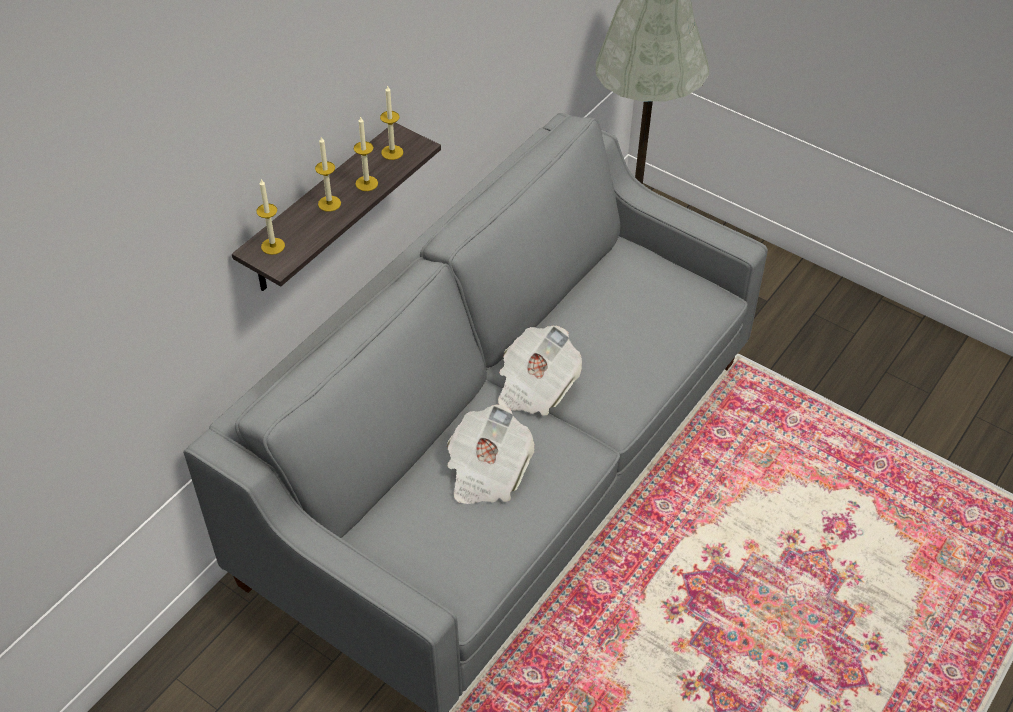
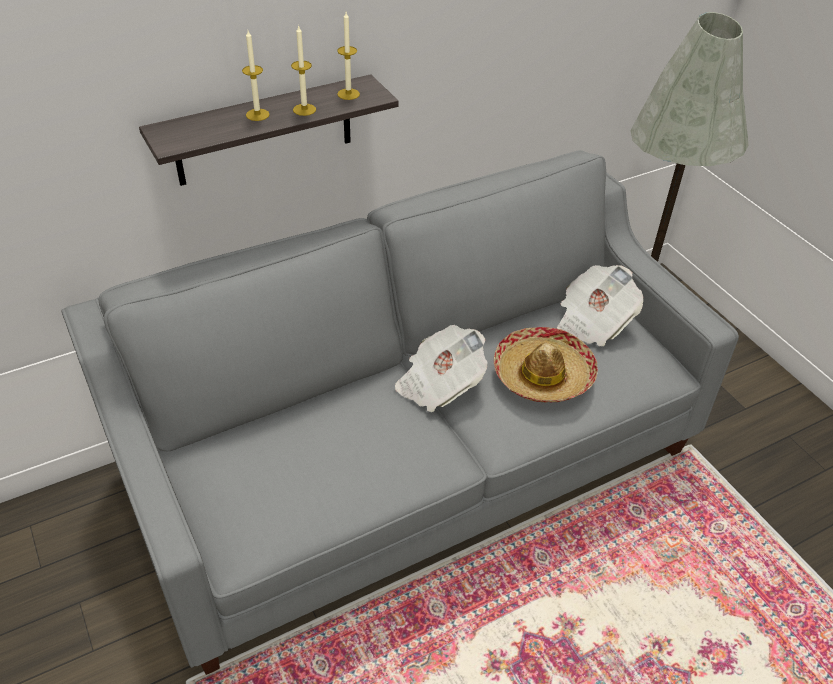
camera: 25 degrees right, 5 degrees down
candle [256,179,285,255] -> none
newspaper [447,405,535,504] -> newspaper moved to [557,265,643,346]
none -> hat [494,327,598,402]

